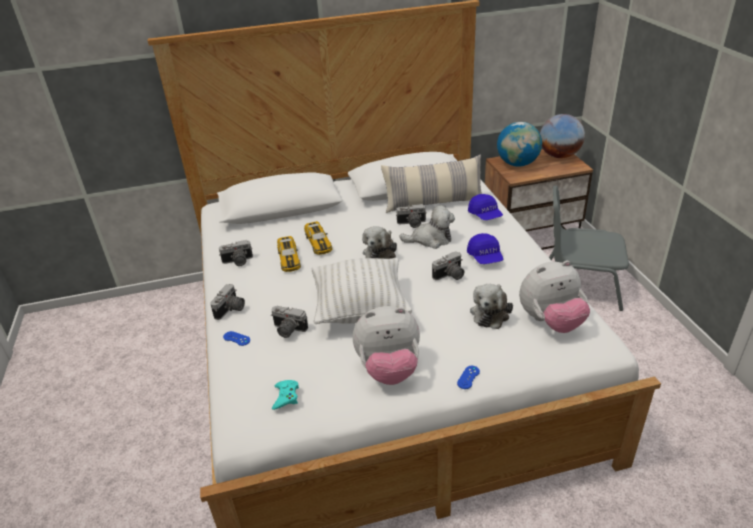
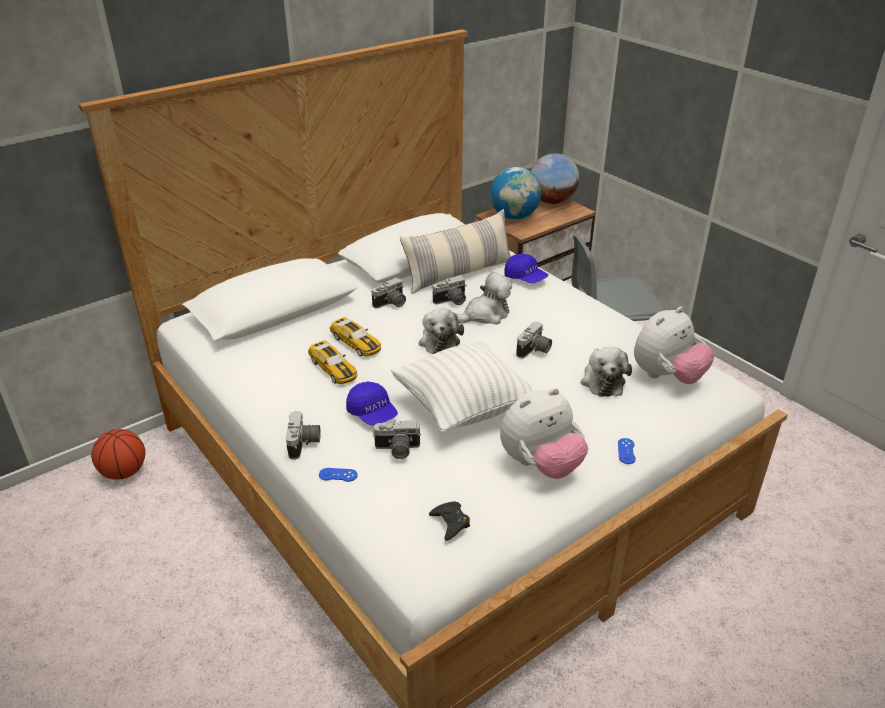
camera: 25 degrees left, 0 degrees up
camera [219,240,253,266] -> camera moved to [372,278,406,309]
turquoise game controller [272,380,299,410] -> black game controller [429,501,470,541]
blue cap [467,233,503,264] -> blue cap moved to [346,382,398,425]
none -> basketball [91,429,146,480]

